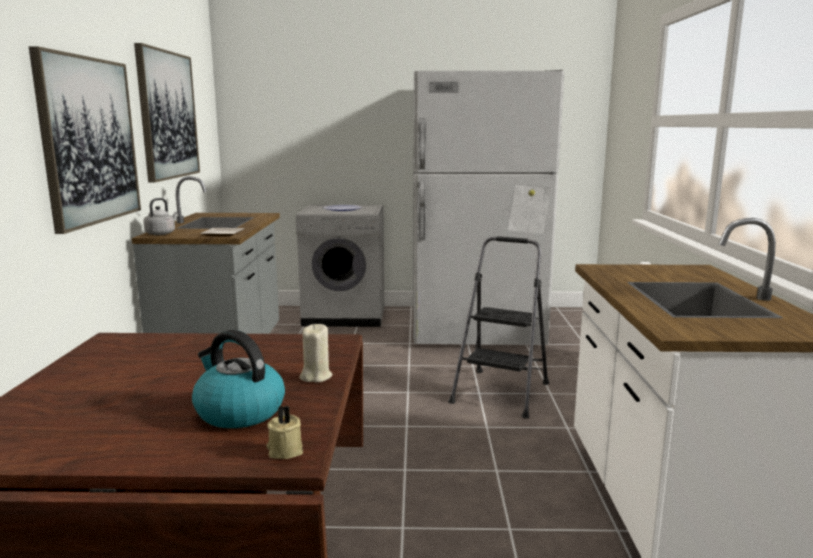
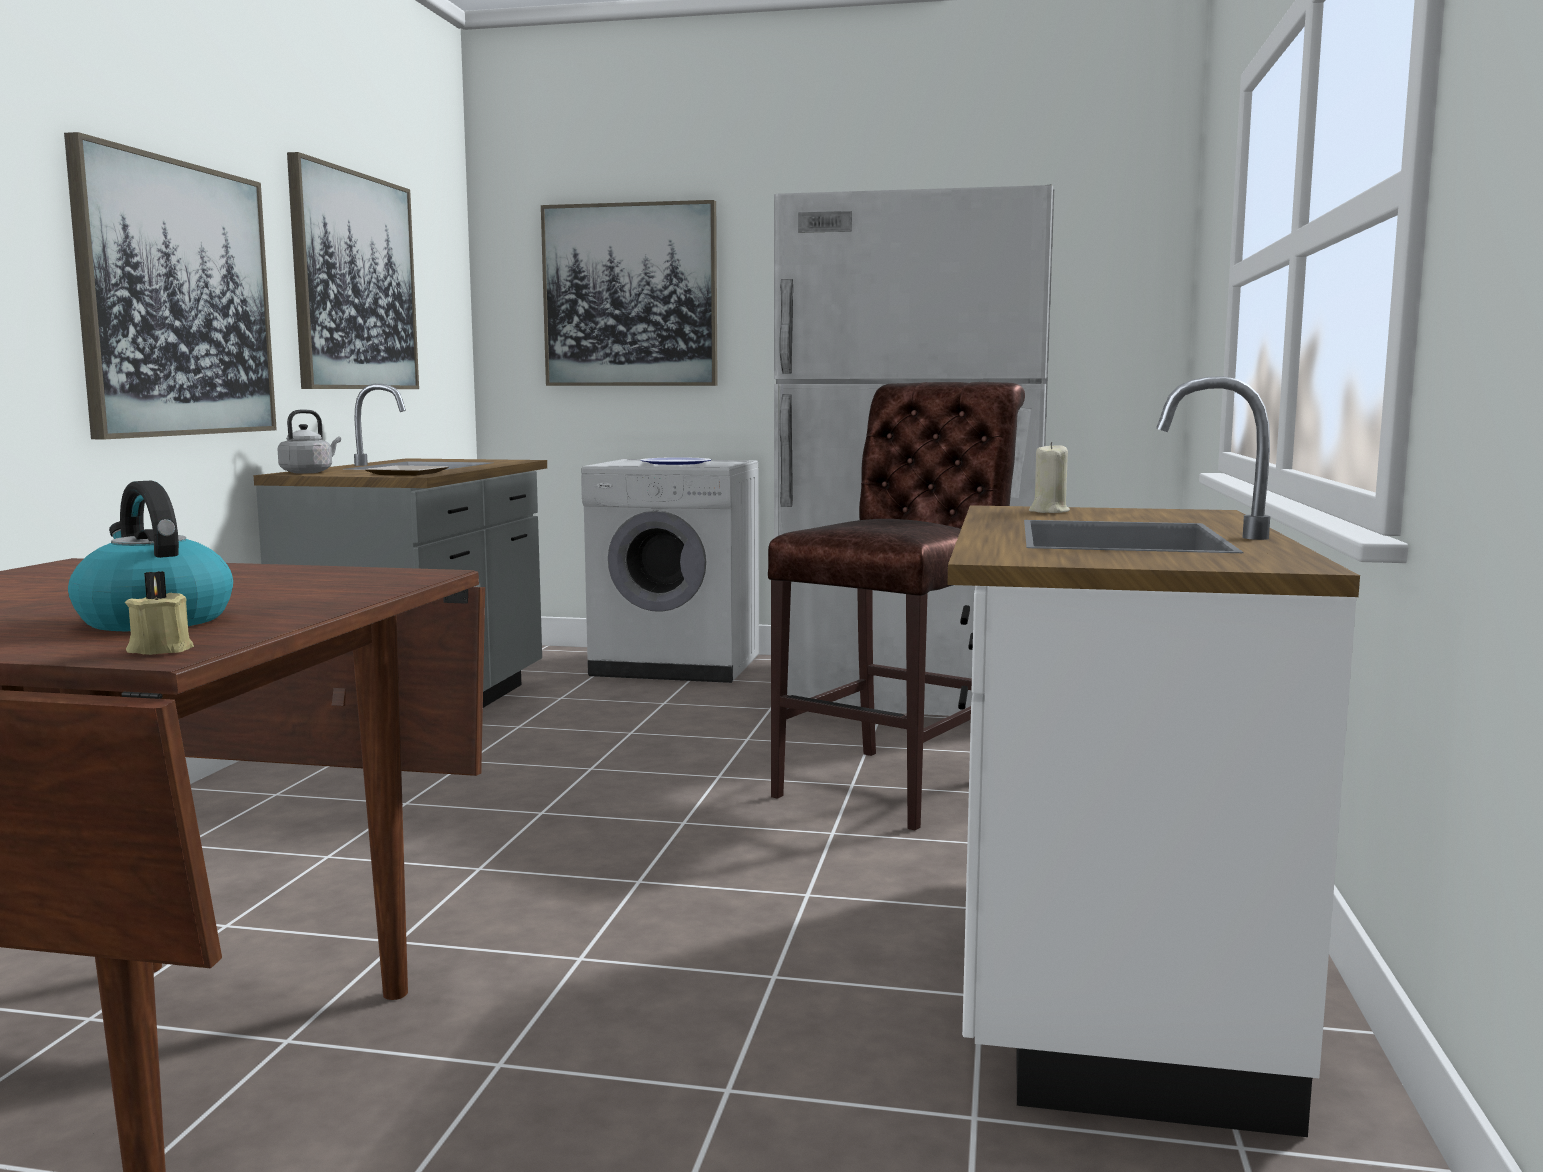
camera: 10 degrees right, 5 degrees down
beige candle [300,324,333,383] -> beige candle moved to [1029,442,1070,513]
black step ladder [448,236,550,418] -> brown stool [768,382,1025,830]
none -> picture [541,200,718,386]

